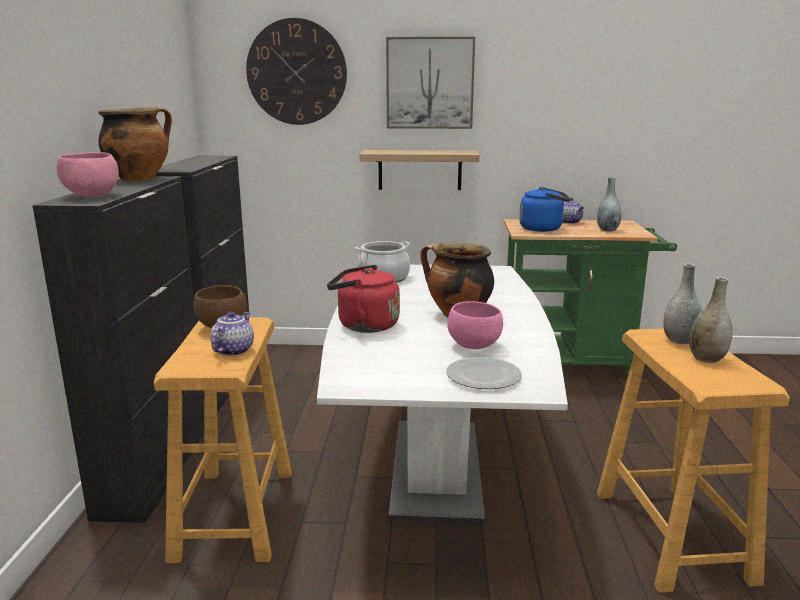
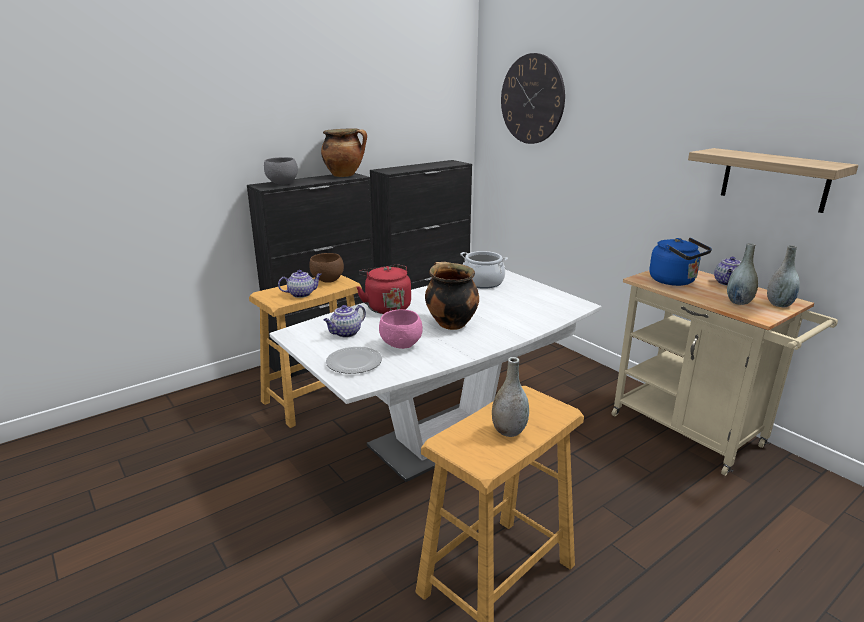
camera: 50 degrees right, 5 degrees up
pink bowl [57,152,119,197] -> grey bowl [264,157,298,185]
shelf [359,150,480,190] -> shelf moved to [688,148,859,213]
picture [386,37,475,129] -> none
green cart [504,219,677,379] -> beige cart [612,270,838,476]
grey vase [663,263,702,344] -> grey vase moved to [767,245,800,308]
none -> teapot [323,305,366,338]

